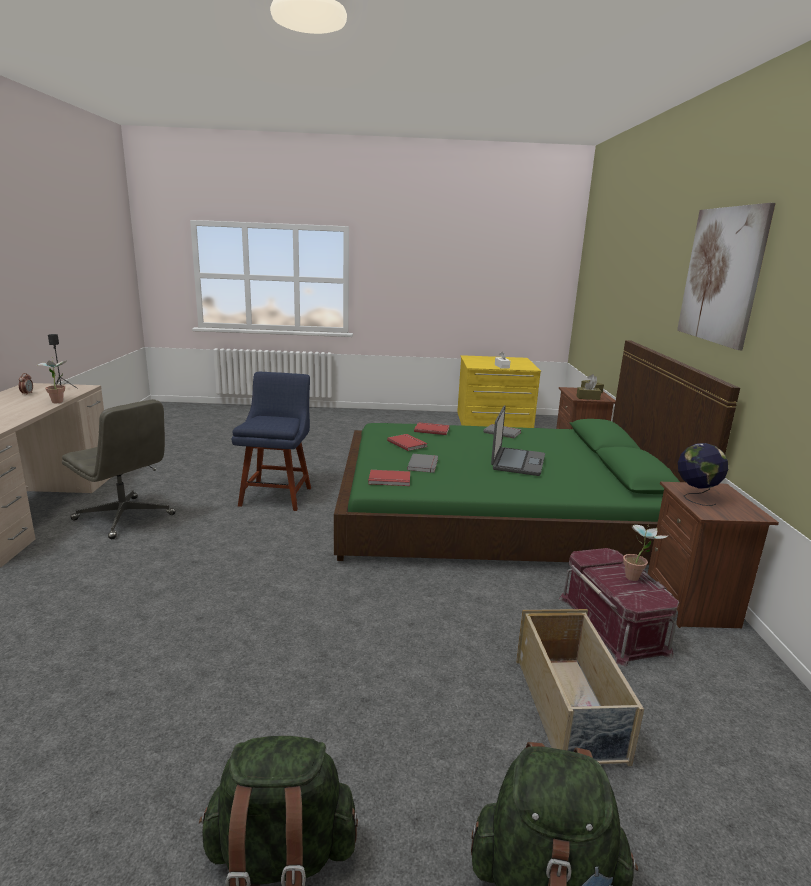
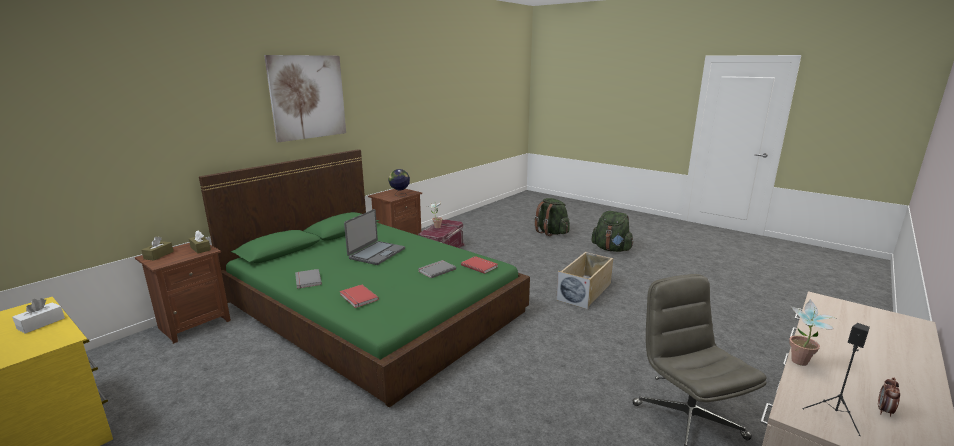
camera: 140 degrees left, 0 degrees up
blue chair [232,372,311,511] -> none
red book [387,434,428,451] -> none
laptop [491,405,545,476] -> laptop turned 150 degrees clockwise [344,209,405,265]
beige storage box [516,609,644,766] -> beige storage box moved to [556,252,613,309]

